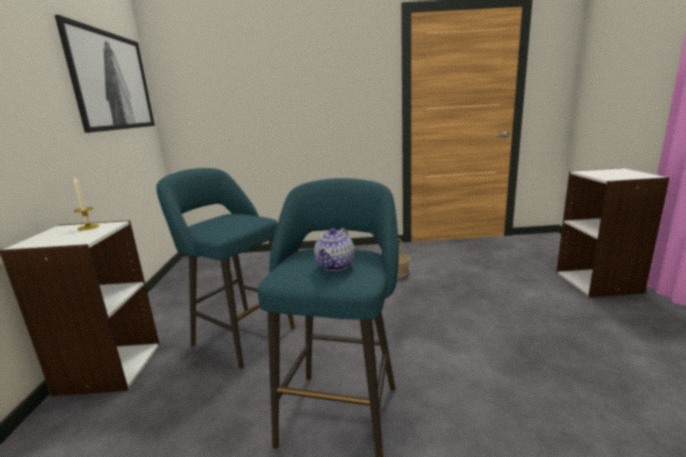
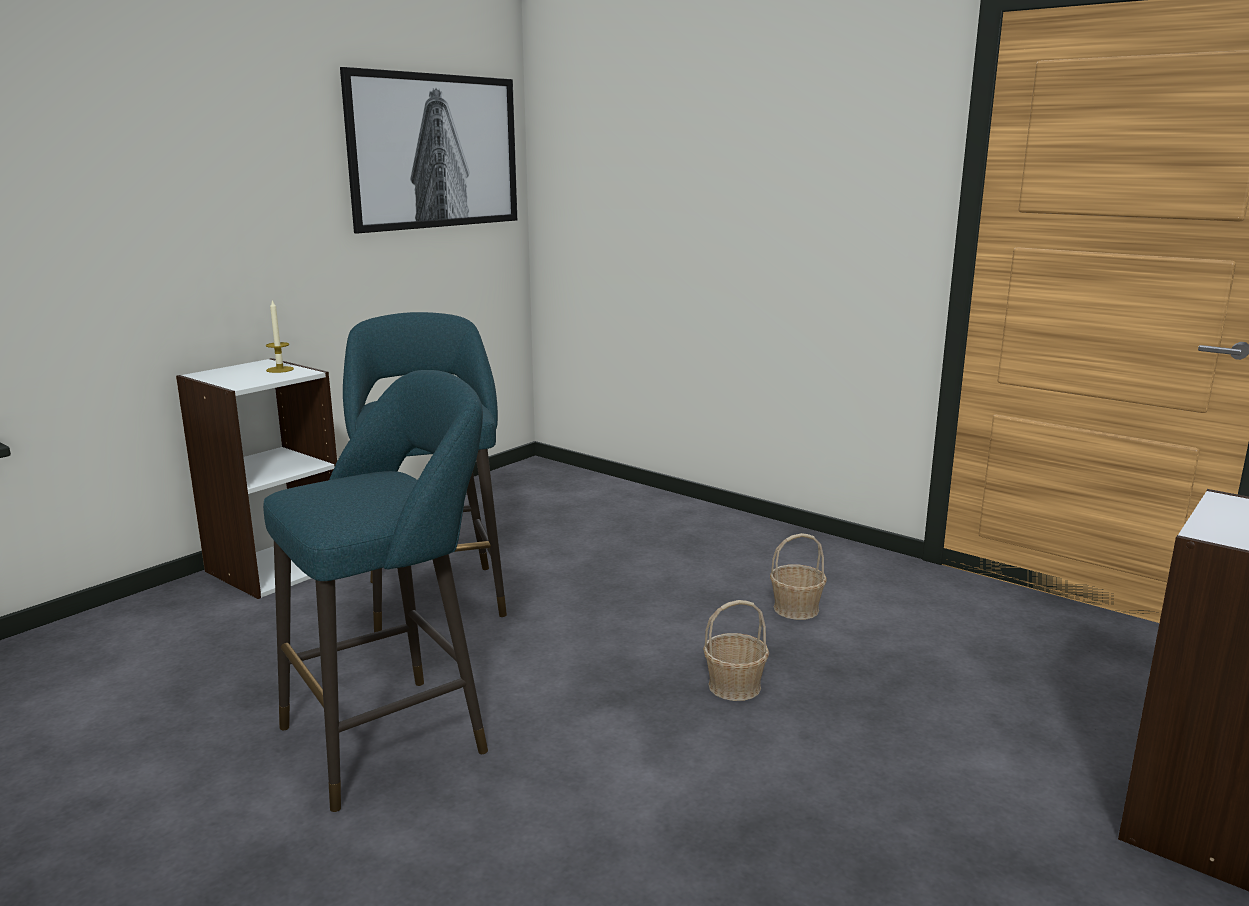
camera: 40 degrees right, 0 degrees up
teapot [314,228,355,271] -> none
none -> basket [703,600,769,701]

